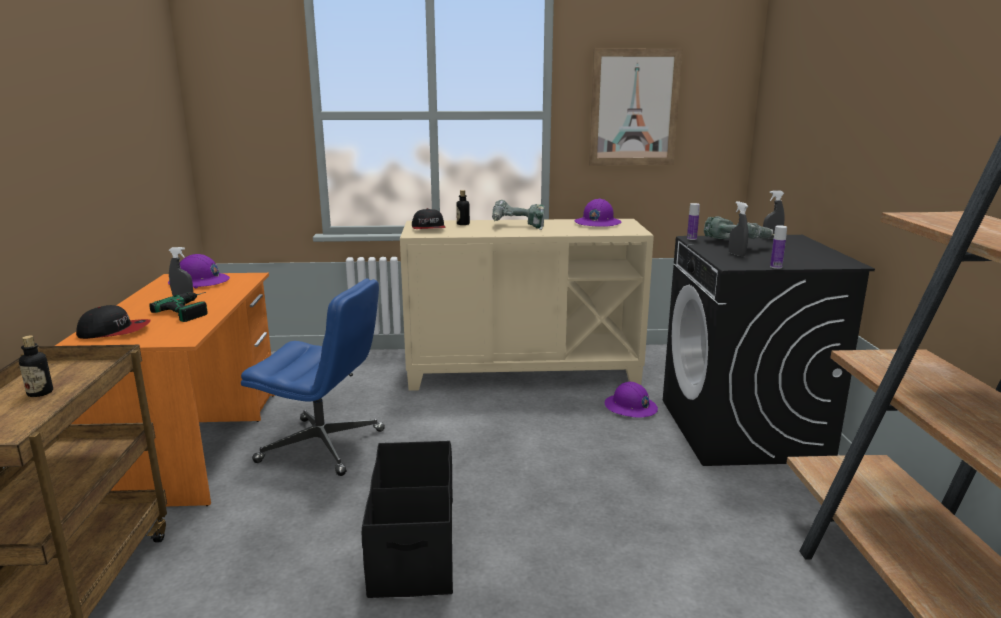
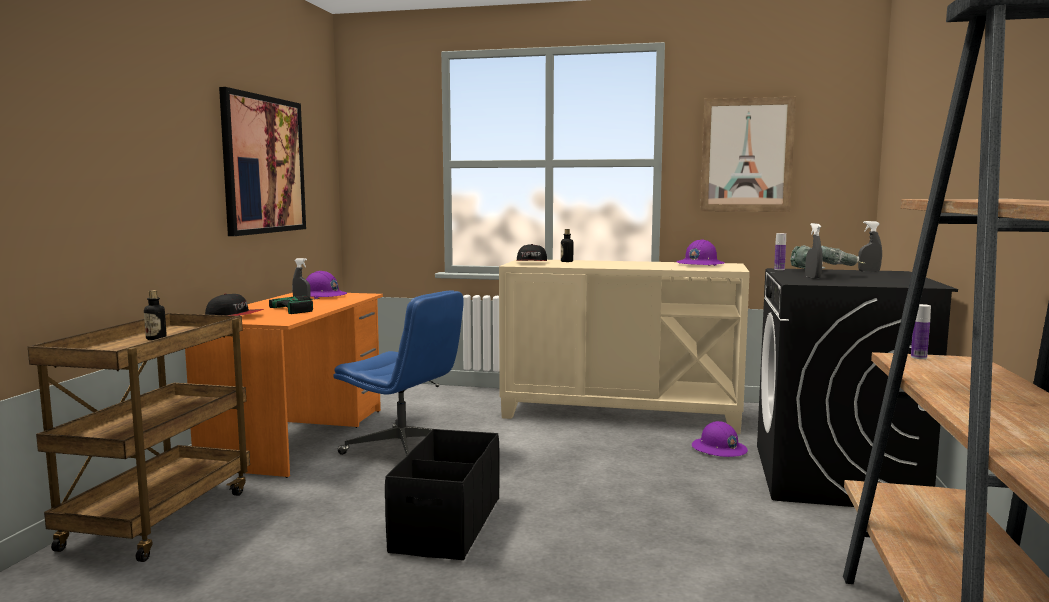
camera: 15 degrees right, 10 degrees down
power drill [492,200,544,230] -> none
bottle [770,225,787,269] -> bottle moved to [911,304,931,359]
none -> picture [219,87,306,236]

